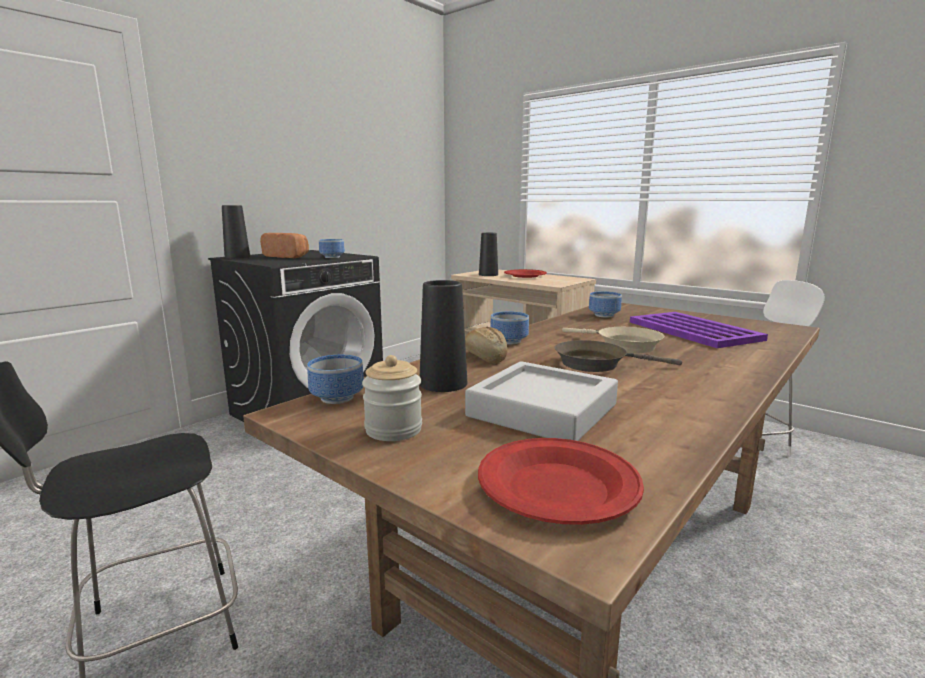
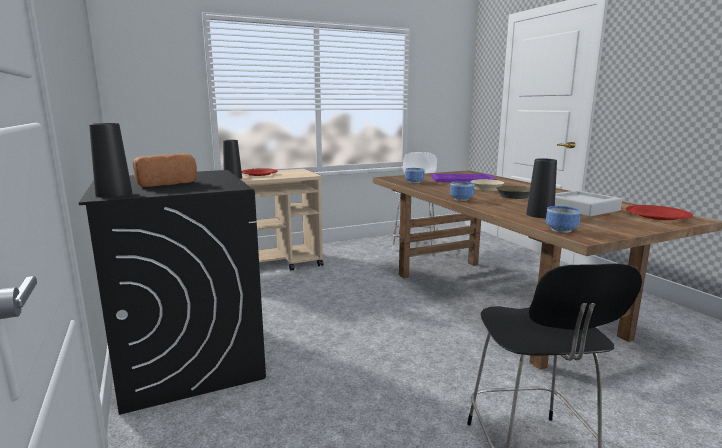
camera: 65 degrees left, 0 degrees up
bowl [319,239,345,258] -> none
jar [362,355,422,441] -> none
bread [465,327,508,363] -> none

